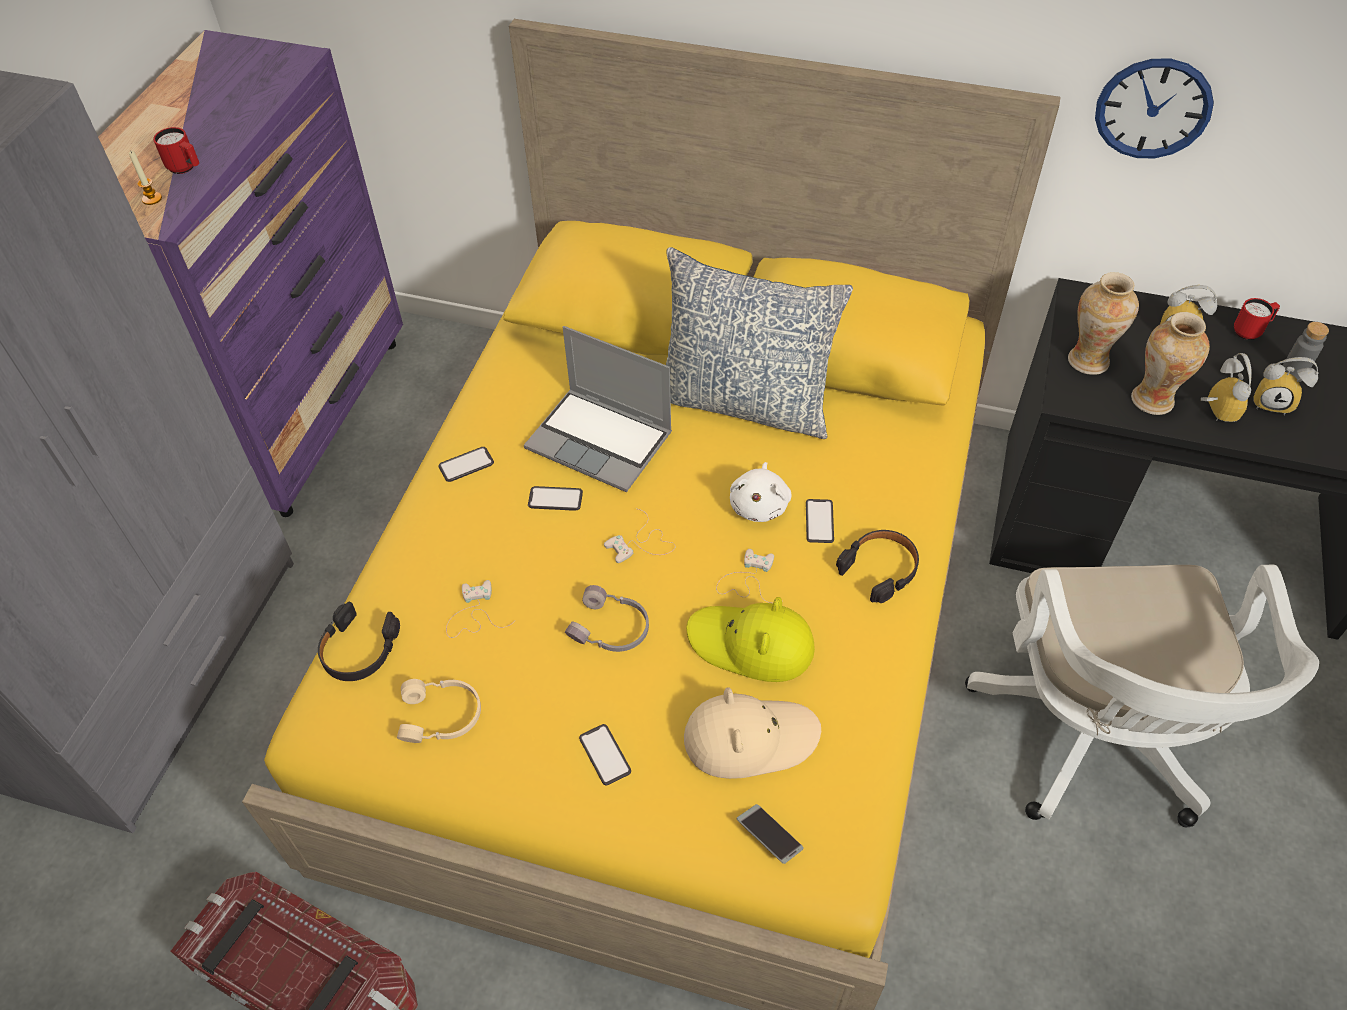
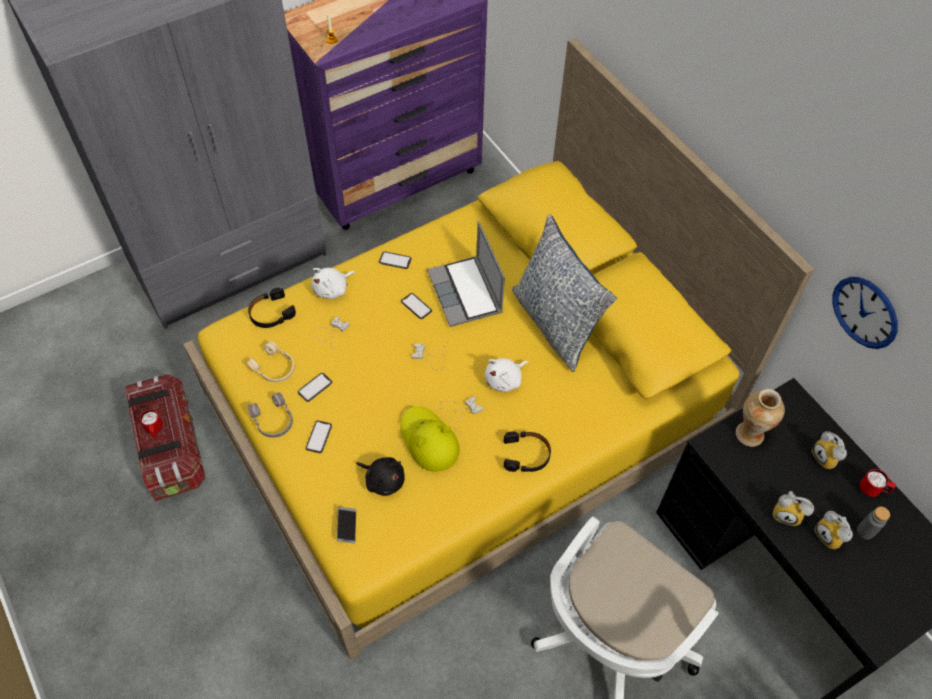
camera: 40 degrees right, 5 degrees up
red mug [153,127,199,174] -> red mug moved to [140,410,163,438]
grey headphones [565,585,649,652] -> grey headphones moved to [248,392,293,438]
beige hat [684,687,821,779] -> black plush toy [356,457,404,496]
phone [806,499,834,543] -> phone moved to [298,373,332,402]
vase [1131,312,1210,415] -> none
alarm clock [1201,353,1252,422] -> alarm clock turned 75 degrees clockwise [773,491,814,526]
none -> white plush toy [311,268,356,299]

